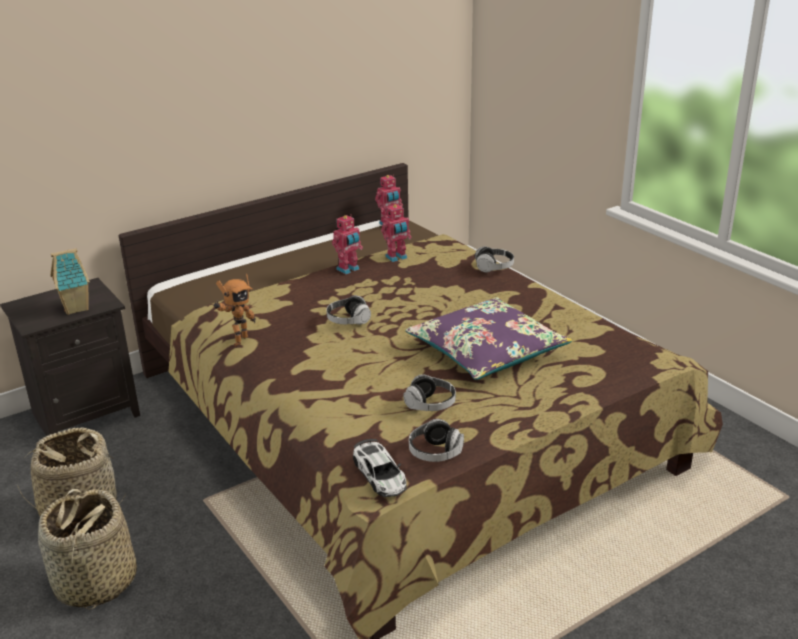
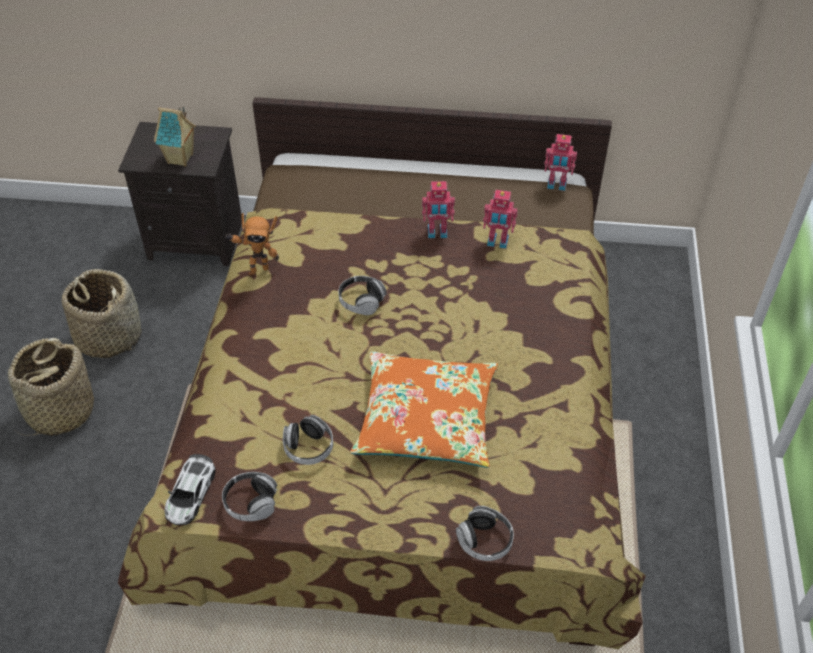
camera: 40 degrees right, 20 degrees up
purple pillow [405,297,572,380] -> orange pillow [350,352,498,468]
headphones [475,246,514,273] -> headphones moved to [456,506,514,561]

